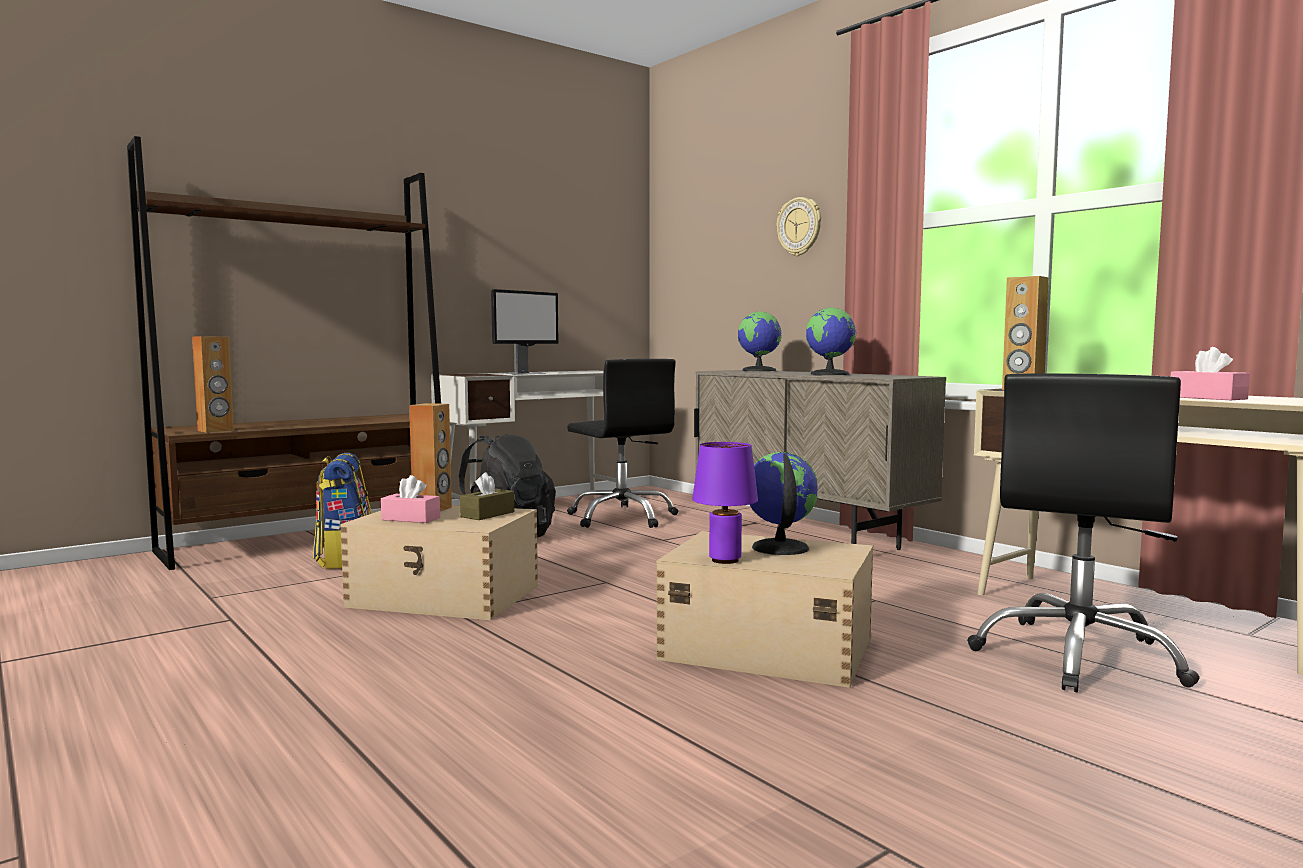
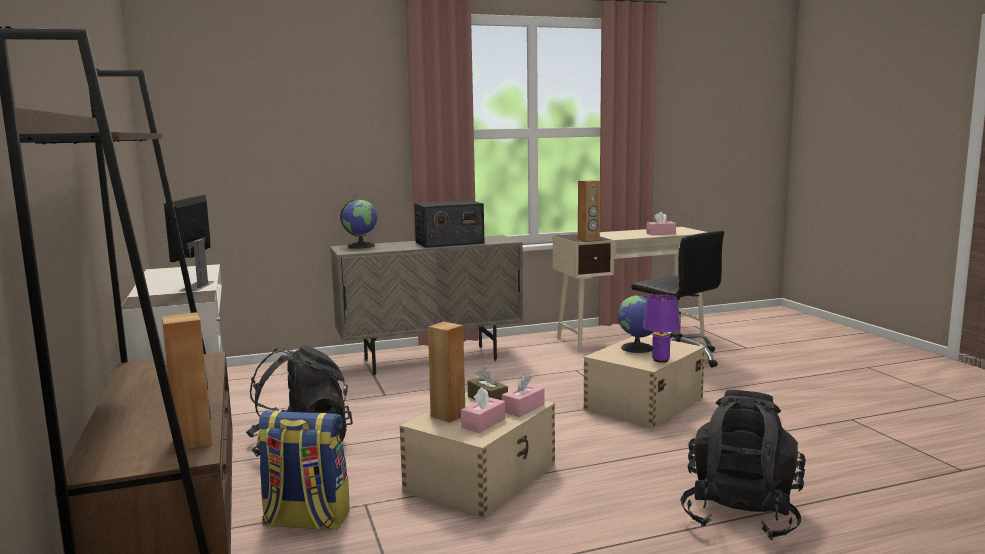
camera: 70 degrees left, 5 degrees up
monitor [491,289,558,375] -> monitor turned 150 degrees counterclockwise [164,195,214,292]
black office chair [567,359,678,528] -> none
wall clock [777,197,821,256] -> none
globe [806,308,856,375] -> radio [414,200,485,248]
none -> pink tissue box [502,374,544,417]
none -> black backpack [680,390,806,540]

